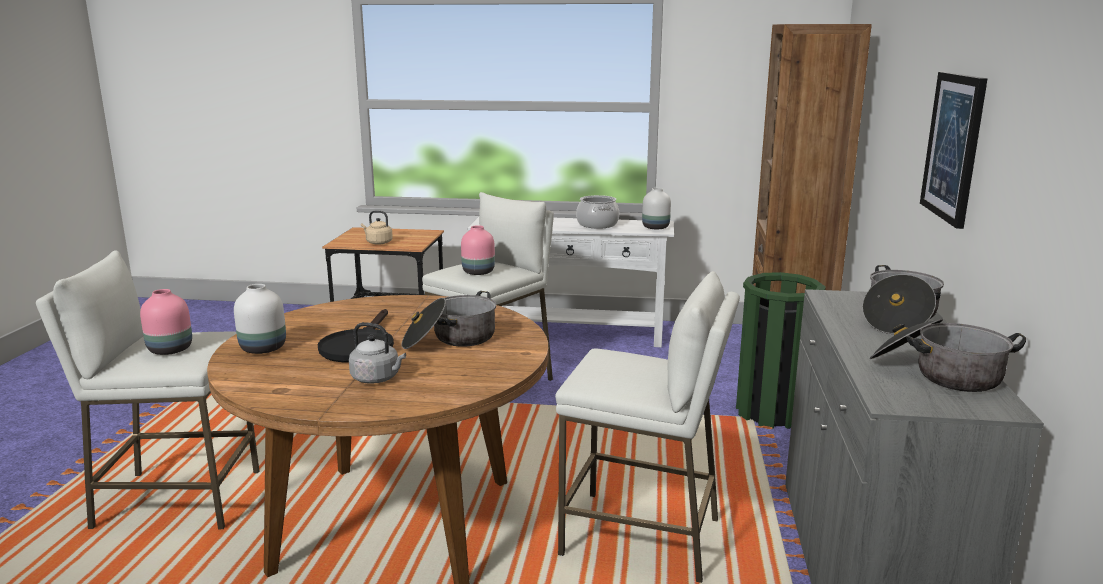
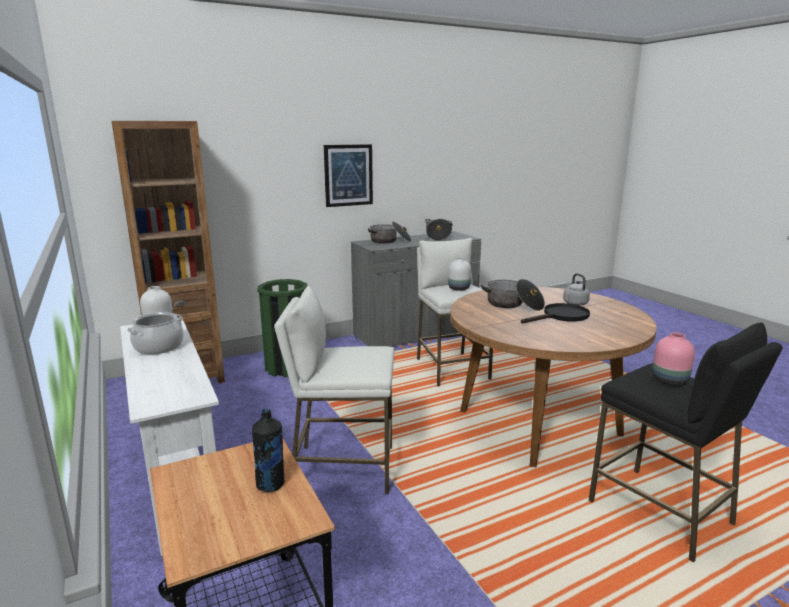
camera: 125 degrees left, 0 degrees up
white stool [36,250,260,529] -> black stool [589,323,783,562]
white vase [234,284,286,354] -> white vase moved to [448,257,471,291]
beige kettle [361,211,393,245] -> black bottle [252,409,284,492]
pink vase [461,225,495,275] -> none

